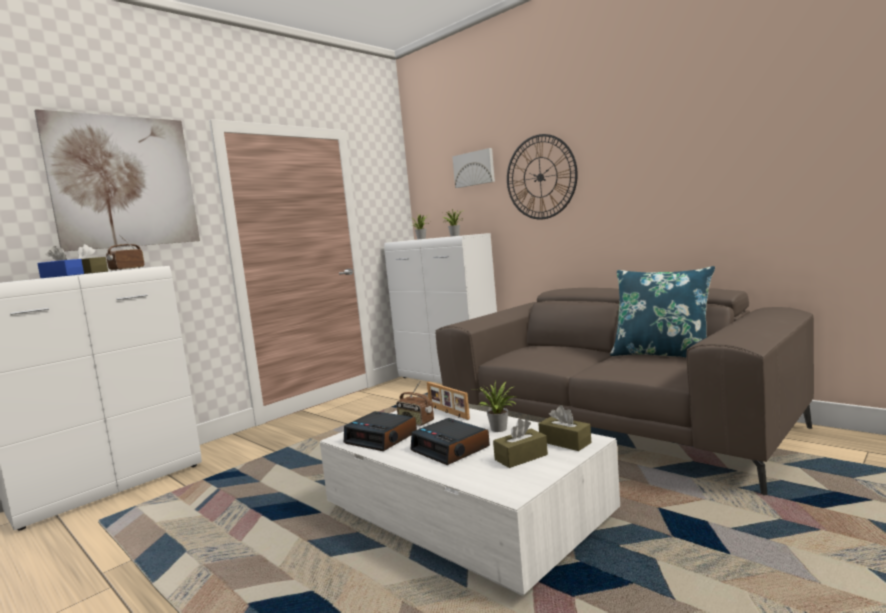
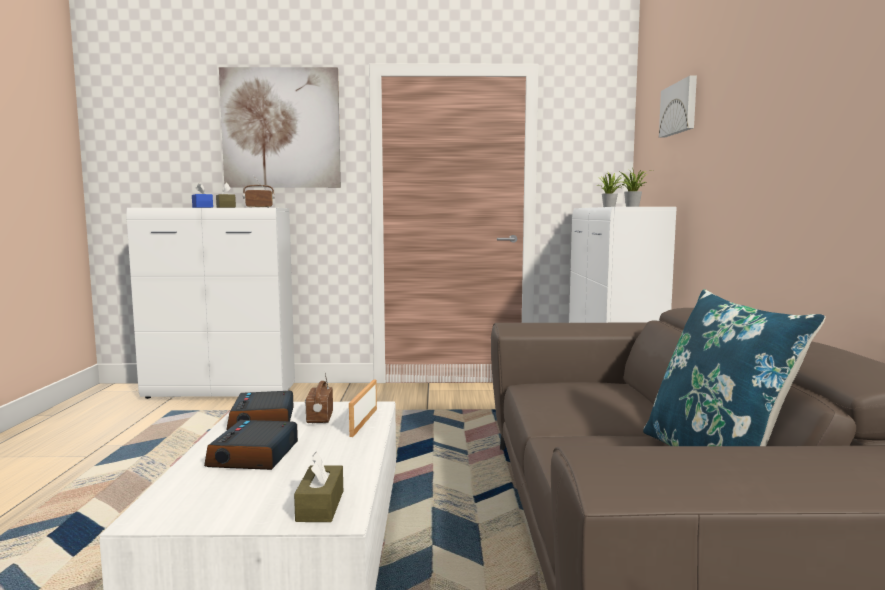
camera: 45 degrees right, 0 degrees up
potted plant [470,381,516,432] -> none
brown tissue box [493,419,548,468] -> none
wall clock [507,134,578,220] -> none

